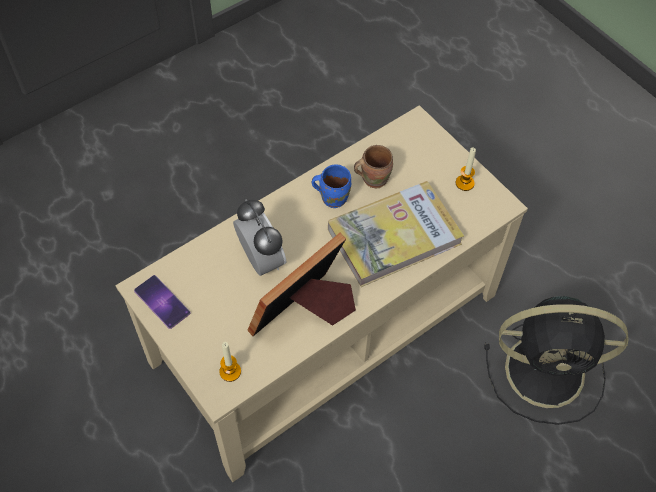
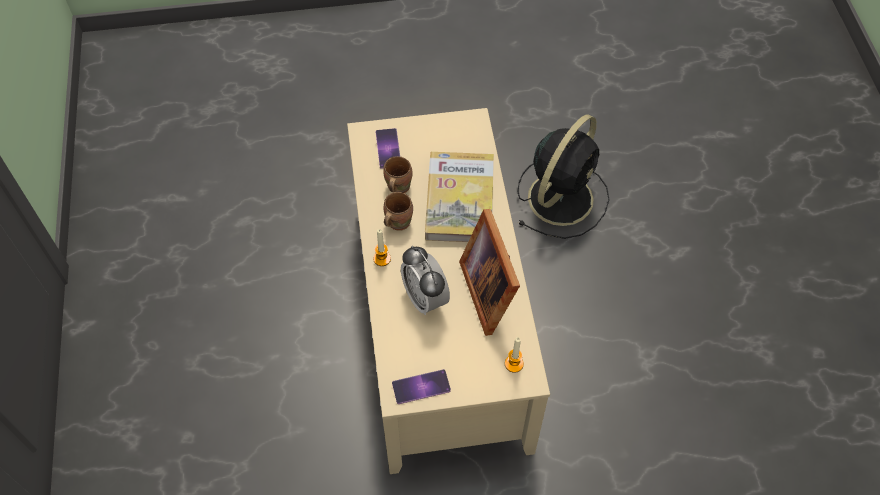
camera: 60 degrees left, 0 degrees up
alarm clock [233,199,286,276] -> alarm clock turned 120 degrees counterclockwise [401,246,450,315]
blue mug [312,164,351,208] -> brown mug [384,192,413,231]
candle [456,147,476,191] -> candle moved to [373,229,391,266]
none -> phone [376,128,400,169]

